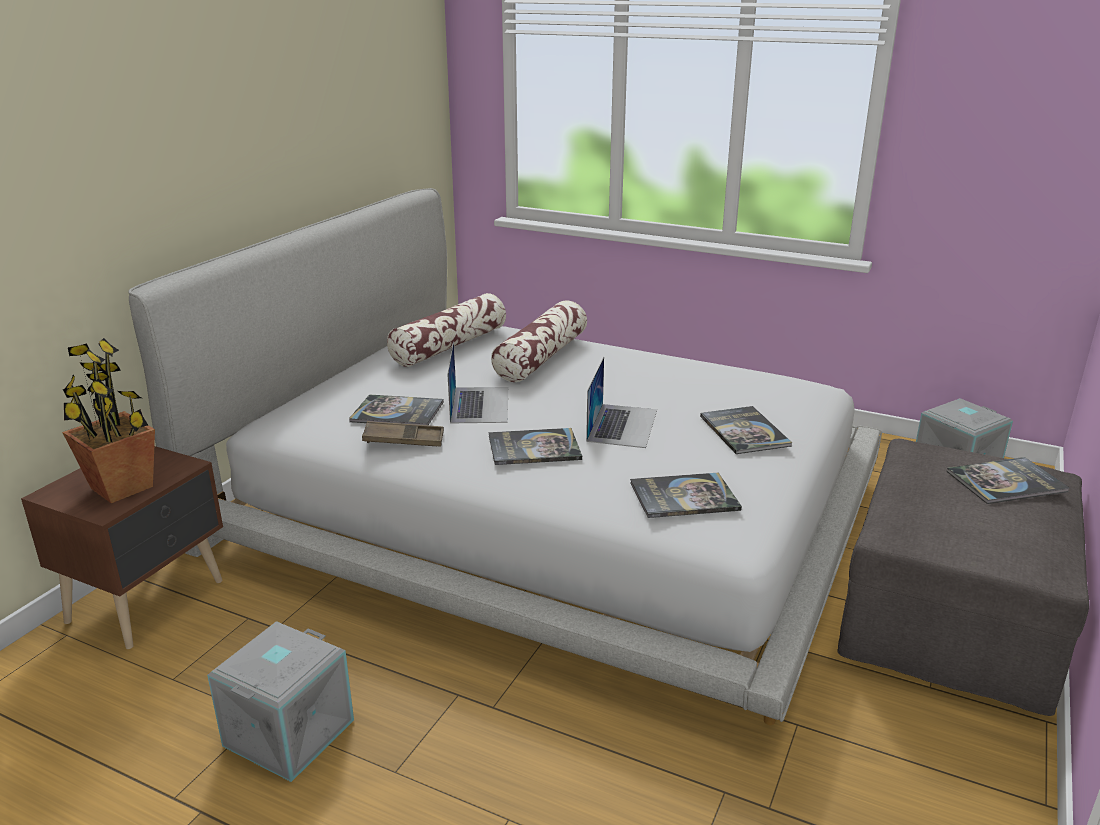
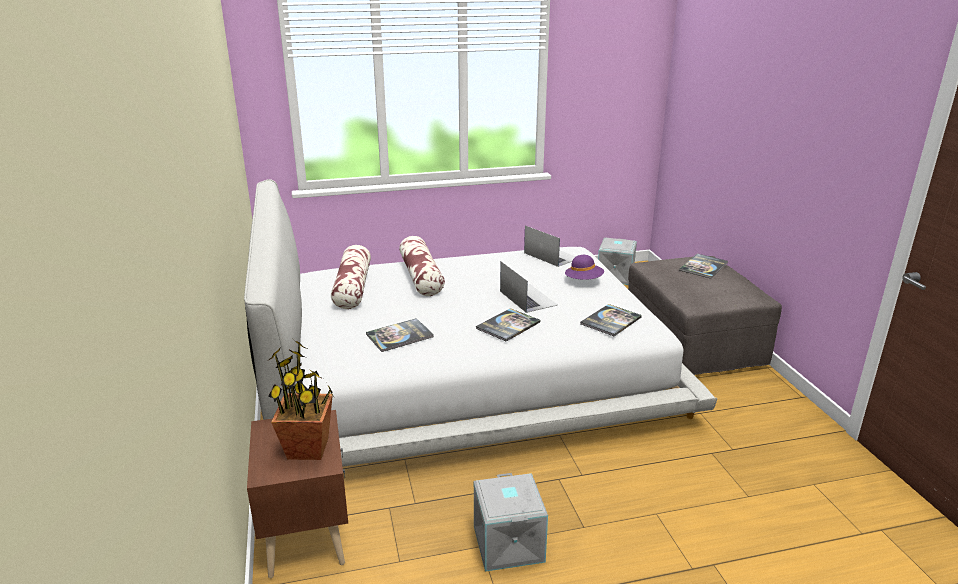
camera: 40 degrees left, 0 degrees up
brown tray [362,421,444,447] -> none
laptop [447,342,508,423] -> laptop moved to [524,226,576,267]
book [700,406,792,454] -> purple hat [565,255,604,280]

